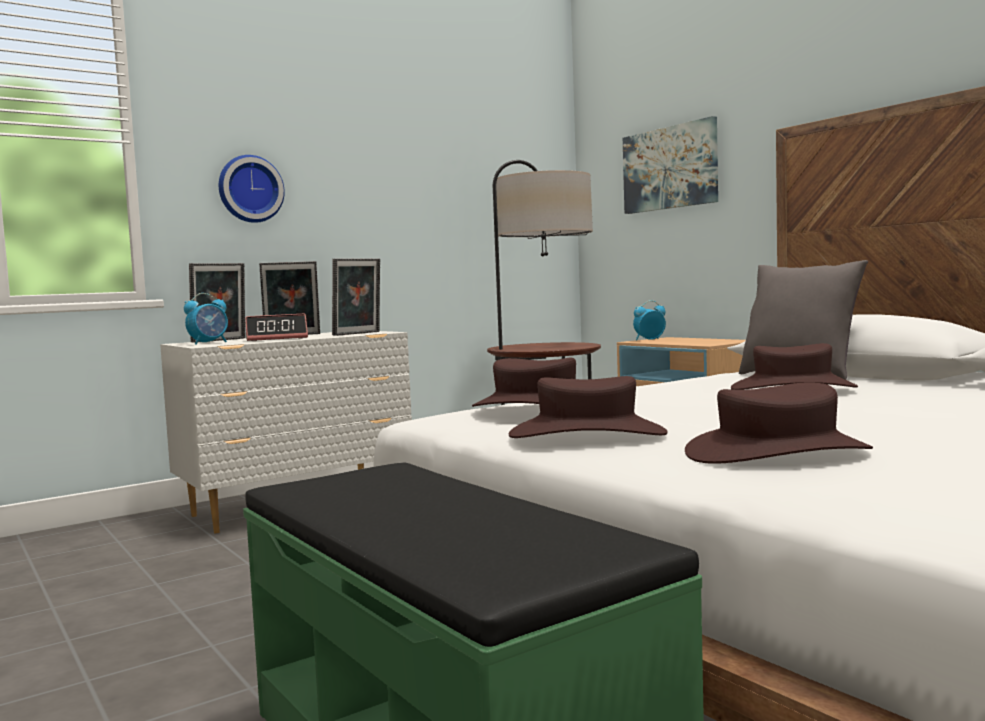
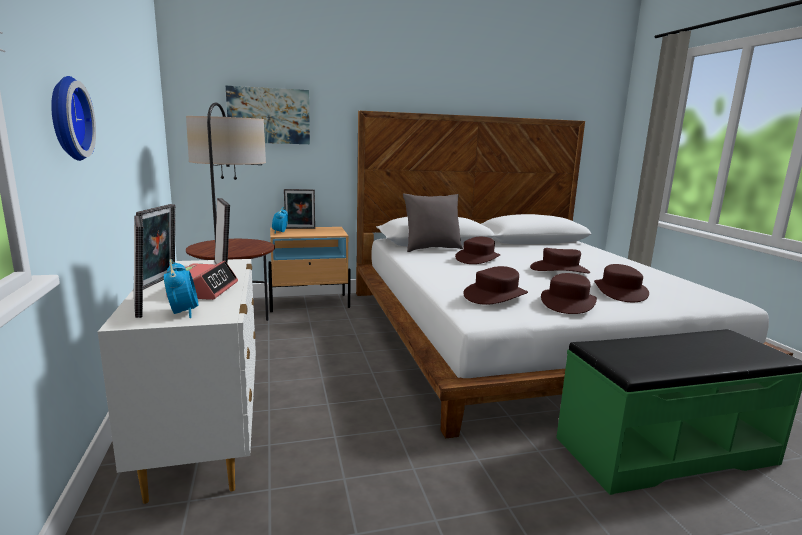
camera: 70 degrees left, 10 degrees up
none -> picture frame [284,189,315,229]
none -> brown hat [530,248,590,274]

